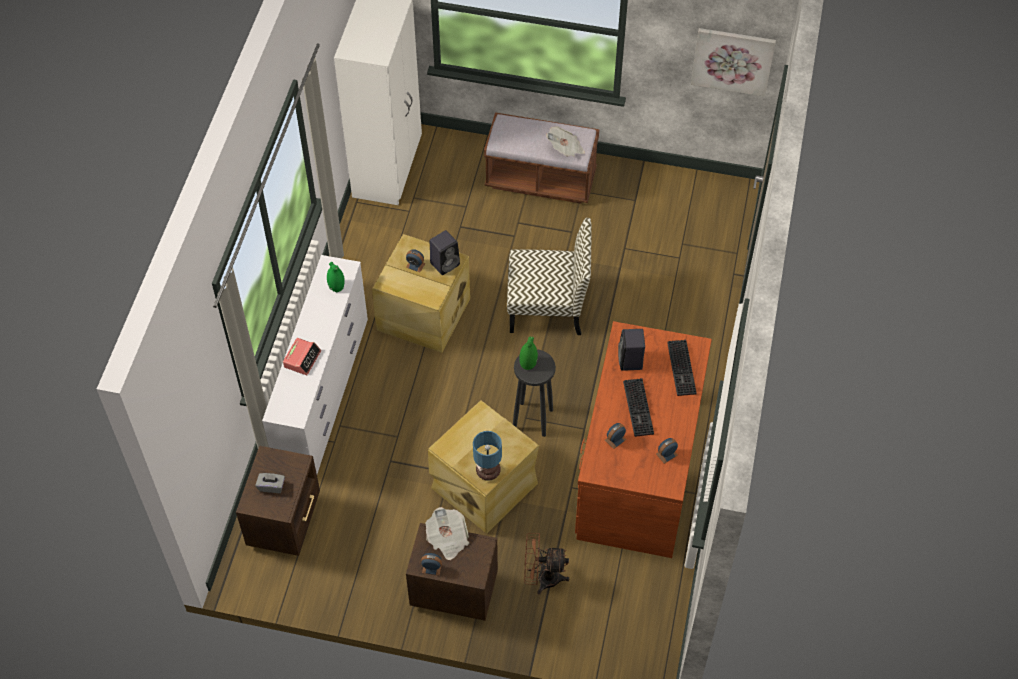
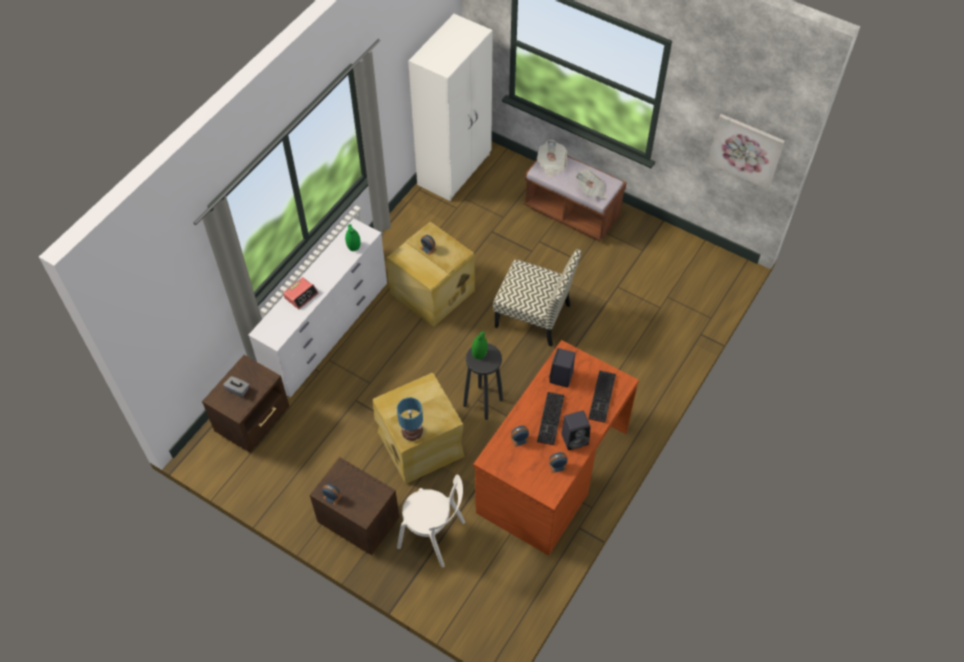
camera: 20 degrees right, 0 degrees up
newspaper [425,507,469,560] -> newspaper moved to [537,140,567,177]
black speaker [429,230,460,275] -> black speaker moved to [561,410,590,450]
brown fan [524,533,569,594] -> white chair [397,475,465,568]

